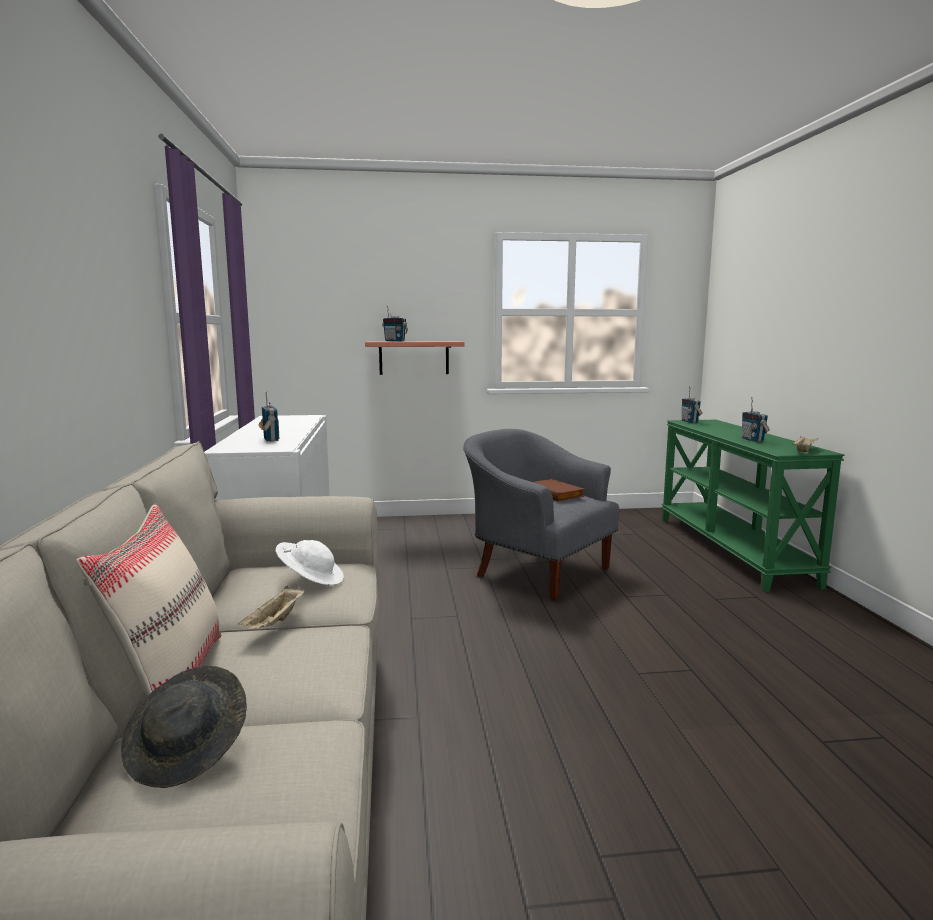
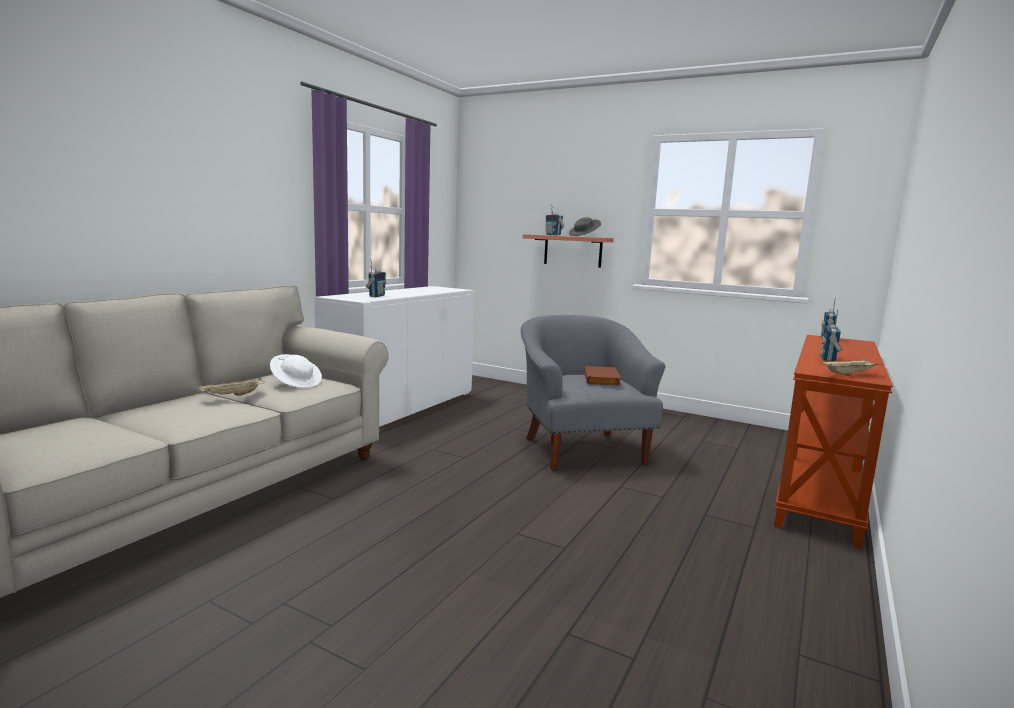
camera: 35 degrees right, 0 degrees up
beige pillow [76,504,221,696] -> none
grey hat [121,666,247,788] -> grey hat moved to [569,217,601,236]
green console table [661,420,845,592] -> brown console table [774,335,893,548]

